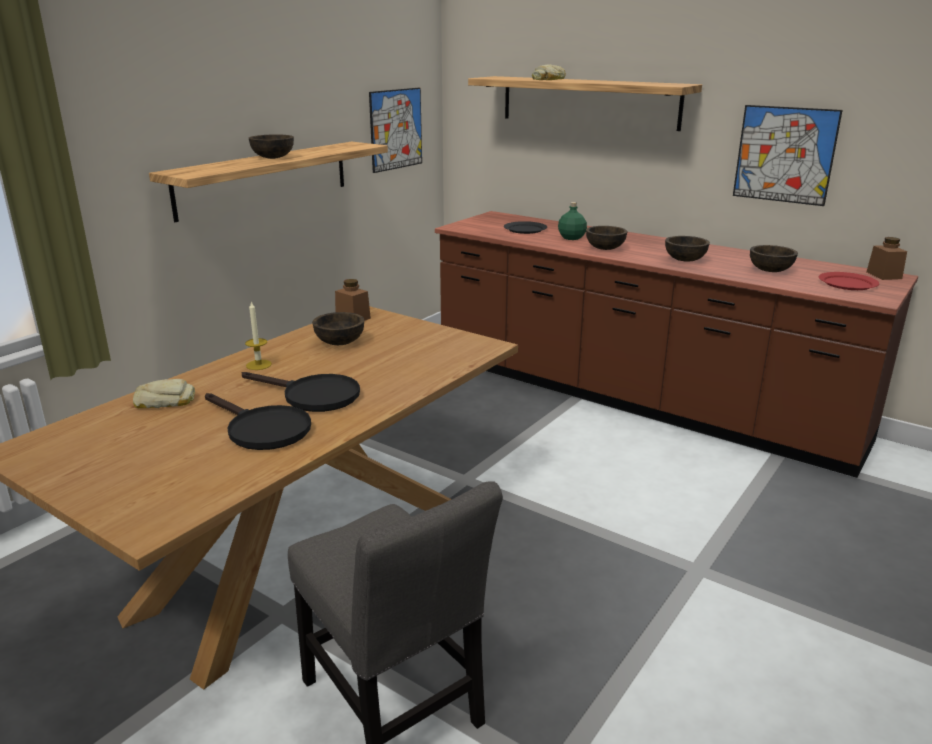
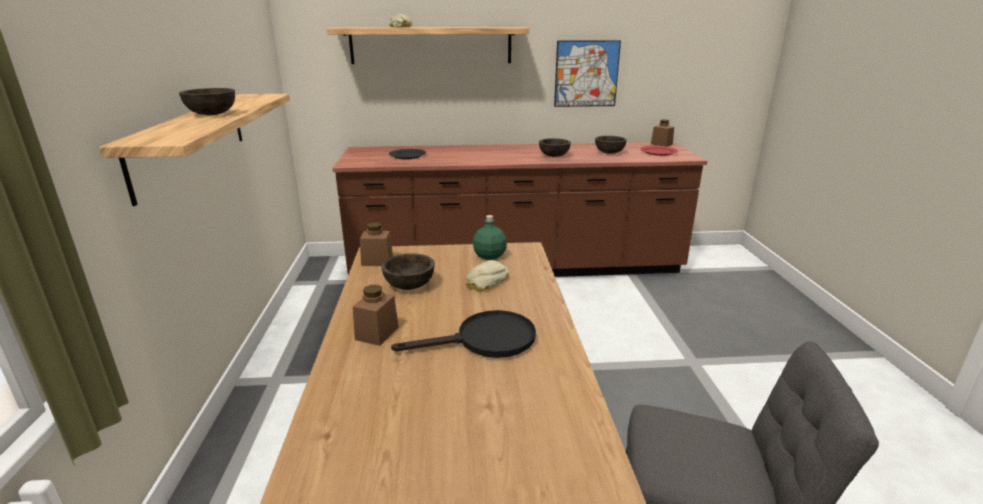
camera: 40 degrees left, 0 degrees up
bread [133,379,195,408] -> bread moved to [466,260,509,292]
black frying pan [205,393,311,450] -> none
candle [245,301,272,370] -> brown jar [353,285,398,346]
picture [369,88,422,173] -> none
green bottle [558,202,587,240] -> green bottle moved to [473,215,507,260]
brown bowl [586,226,627,250] -> none

